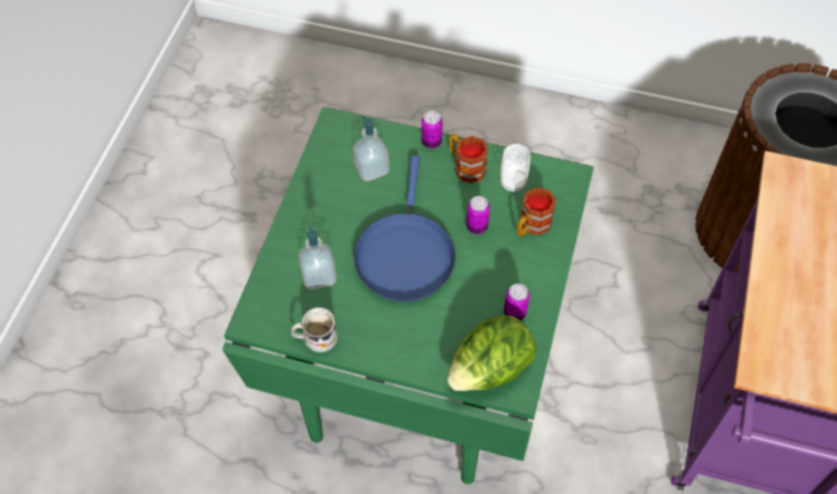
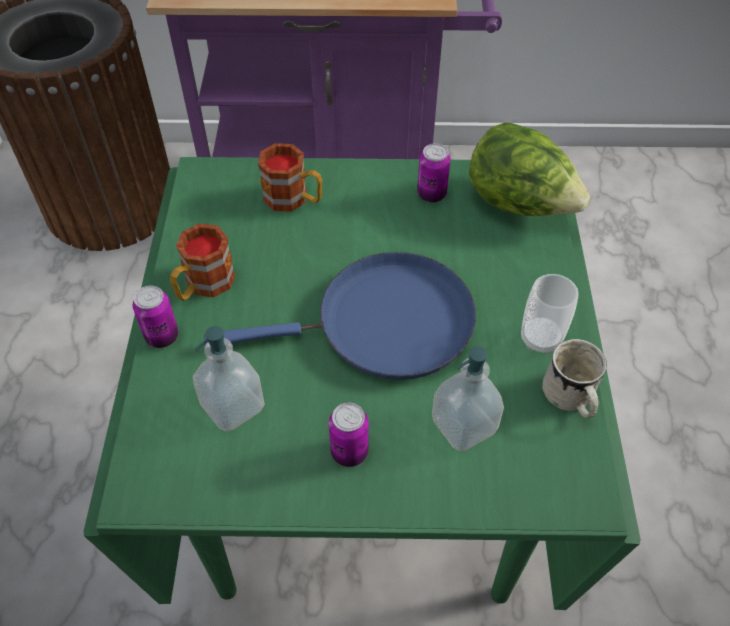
camera: 105 degrees left, 5 degrees down
can [466,196,490,234] -> can moved to [329,402,369,467]
cup [500,144,530,192] -> cup moved to [521,274,578,354]

